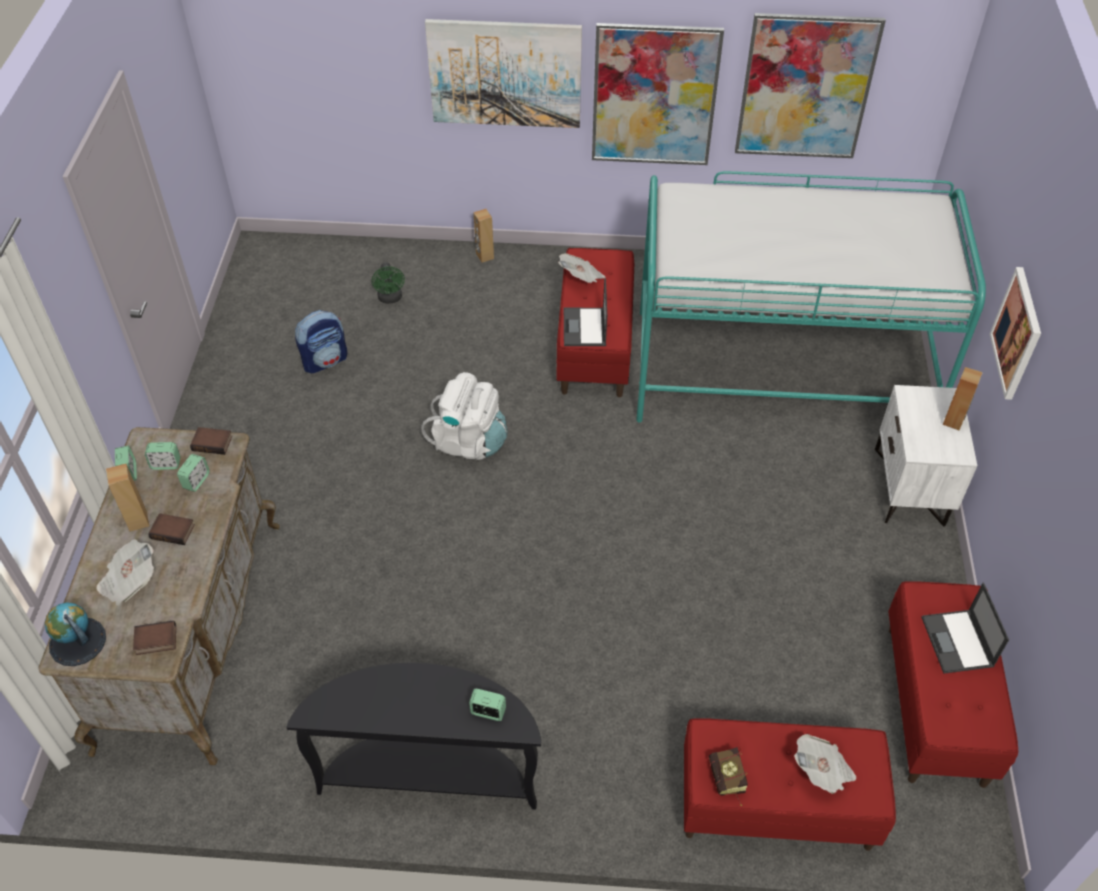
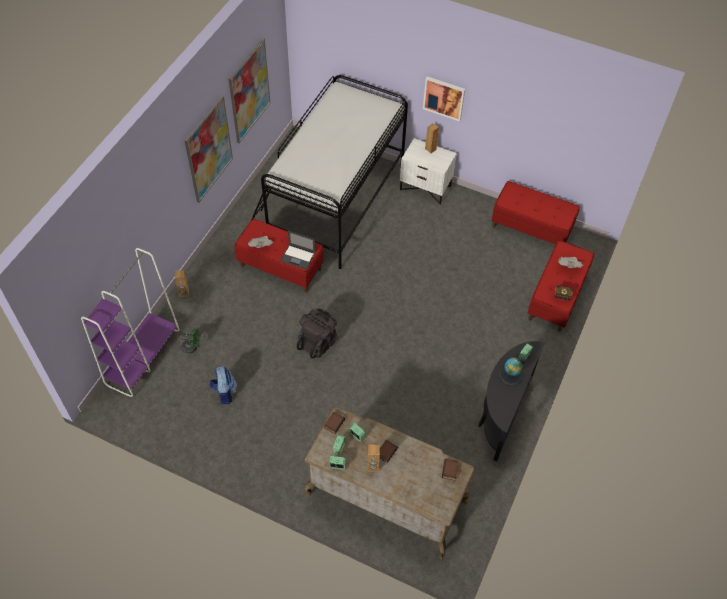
camera: 70 degrees left, 5 degrees up
globe [45,603,106,666] -> globe moved to [499,357,525,386]
newspaper [96,539,154,606] -> none
white backpack [421,372,508,460] -> black backpack [297,309,338,358]
picture [425,19,582,128] -> none
turquoise bed [636,171,986,423] -> black bed [251,75,408,269]
laptop [922,583,1009,674] -> none
none -> purple clothes rack [81,248,180,397]

